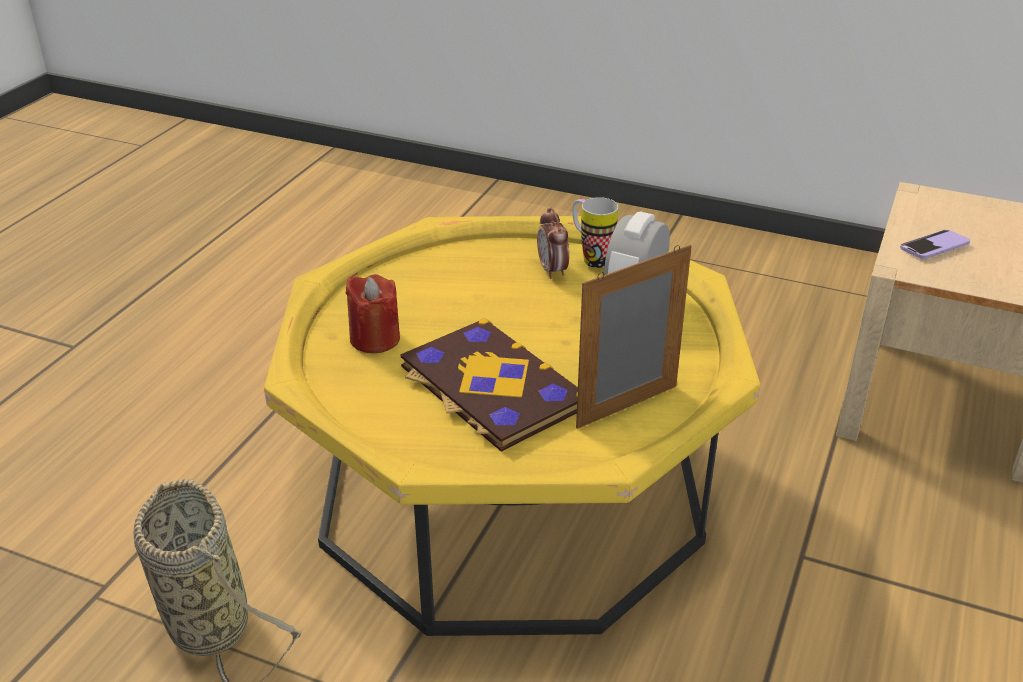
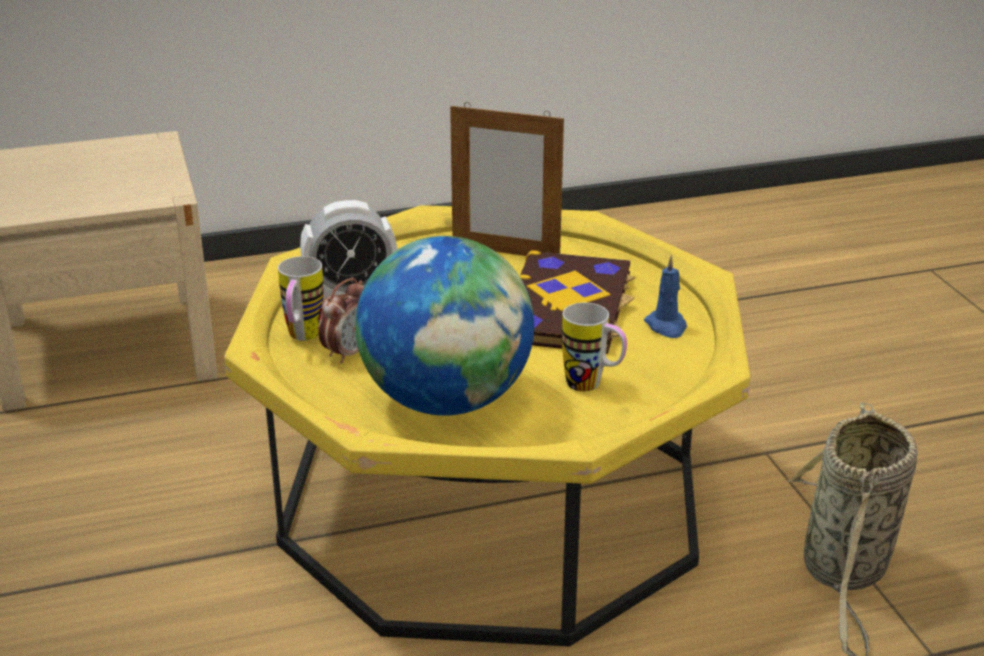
camera: 130 degrees left, 5 degrees down
red candle [346,274,400,353] -> mug [562,303,627,391]
phone [900,230,970,259] -> none
none -> globe [355,236,534,416]
none -> blue candle [644,255,687,338]

